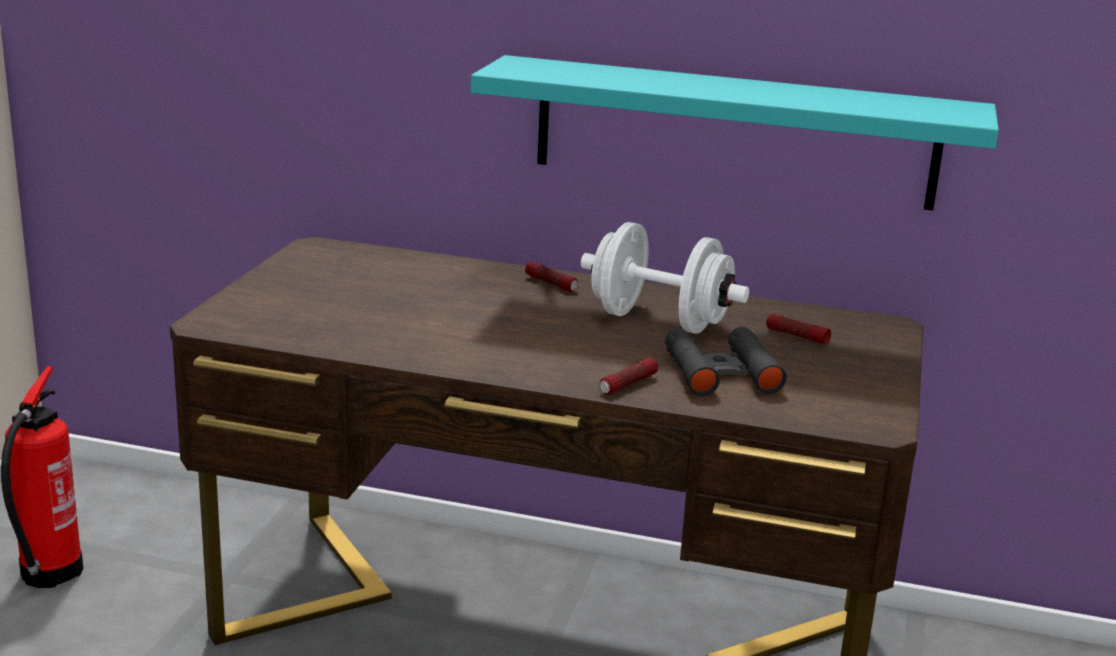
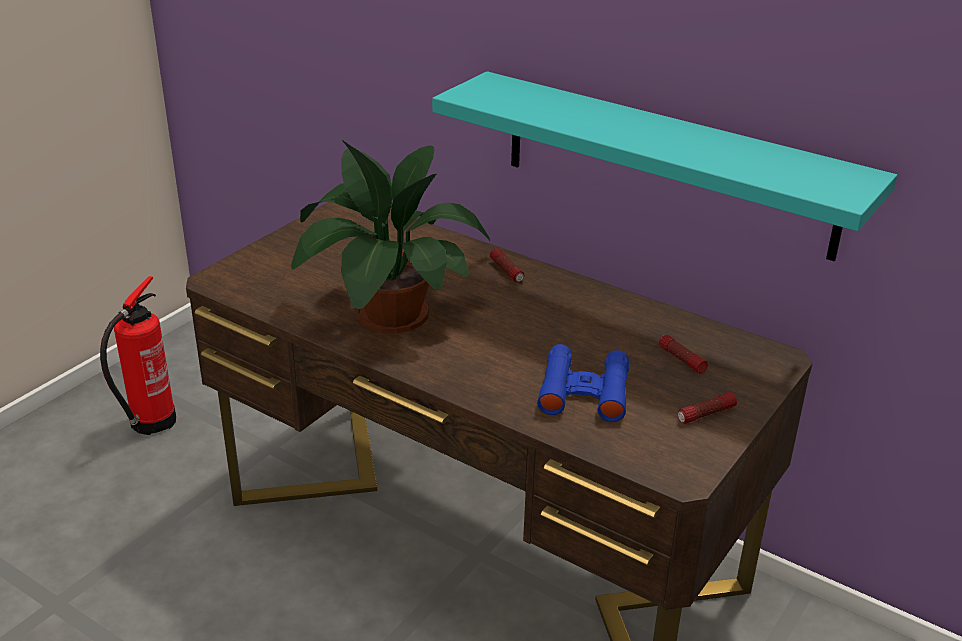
camera: 20 degrees right, 10 degrees up
white dumbbell [581,222,749,334] -> none
flashlight [600,358,658,395] -> flashlight moved to [678,392,737,424]
black binoculars [665,327,787,396] -> blue binoculars [537,344,629,422]
none -> potted plant [291,140,490,333]

